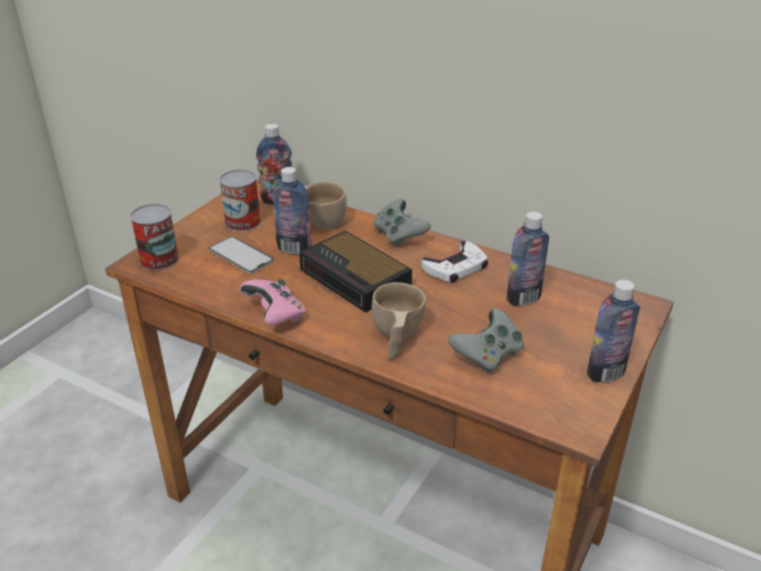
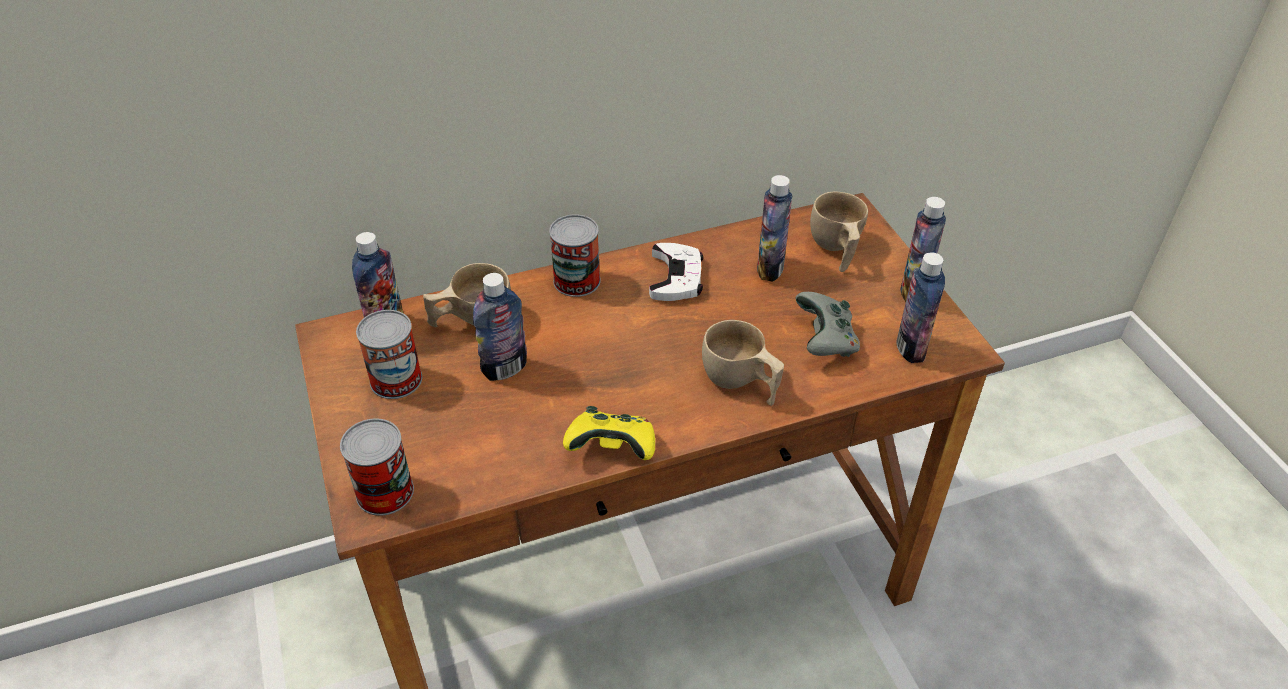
camera: 50 degrees left, 10 degrees up
phone [209,236,274,274] -> none
pink game controller [240,279,306,325] -> yellow game controller [563,406,655,460]
alarm clock [299,231,412,313] -> none
grey game controller [373,199,431,247] -> can [549,214,601,297]
none -> beige cup [810,192,868,272]
none -> bottle [896,252,945,363]

